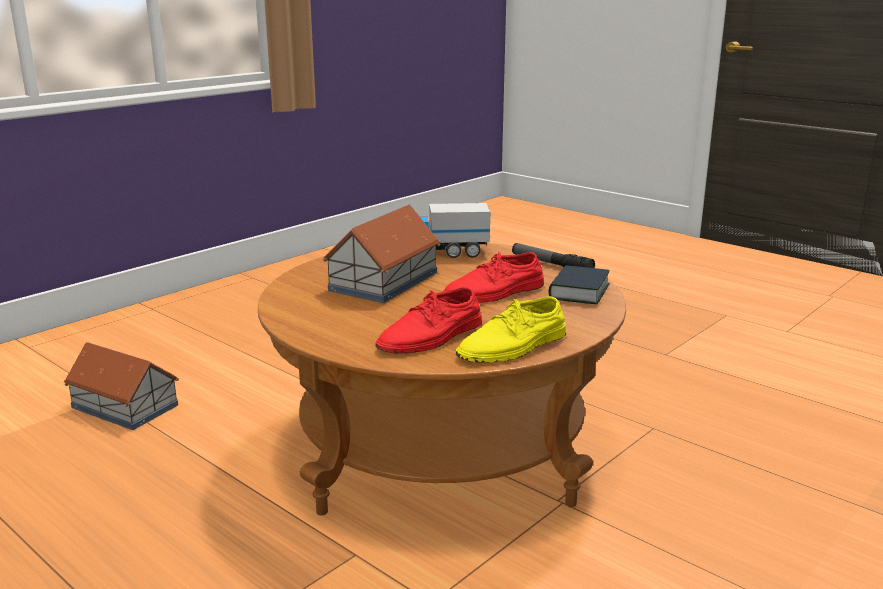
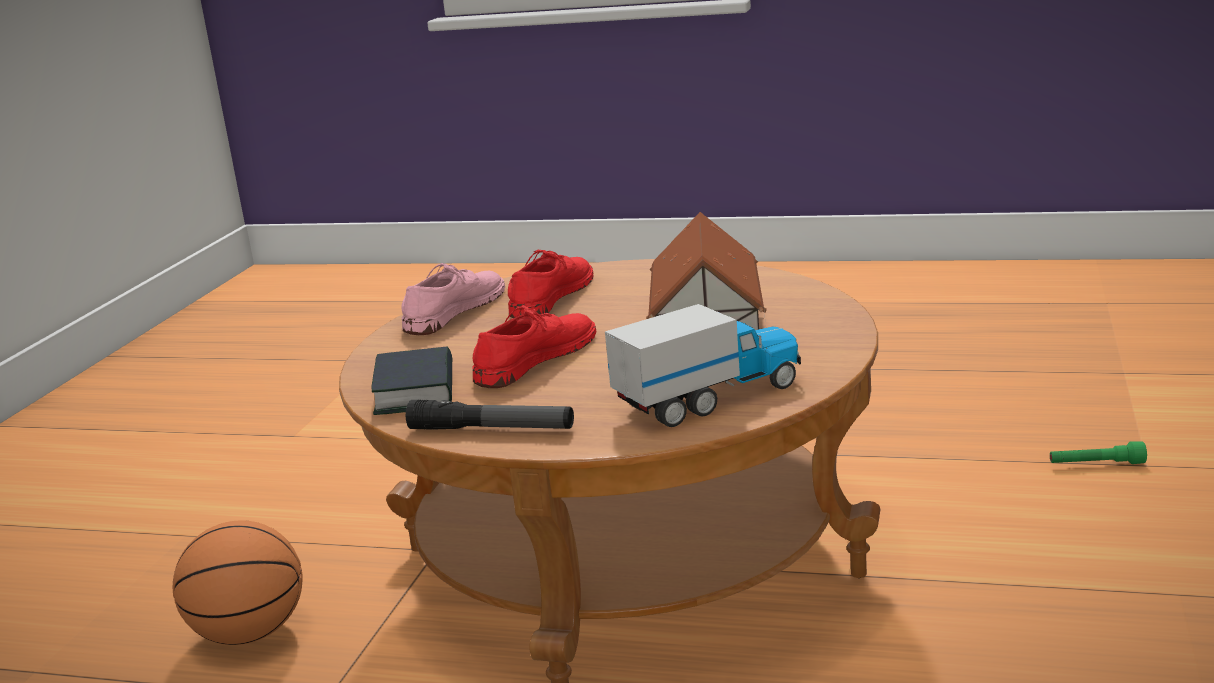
camera: 155 degrees right, 0 degrees up
toy house [64,342,179,430] -> green flashlight [1050,441,1147,464]
yellow shoe [456,296,566,363] -> pink shoe [401,263,505,335]
none -> basketball [173,520,303,645]

